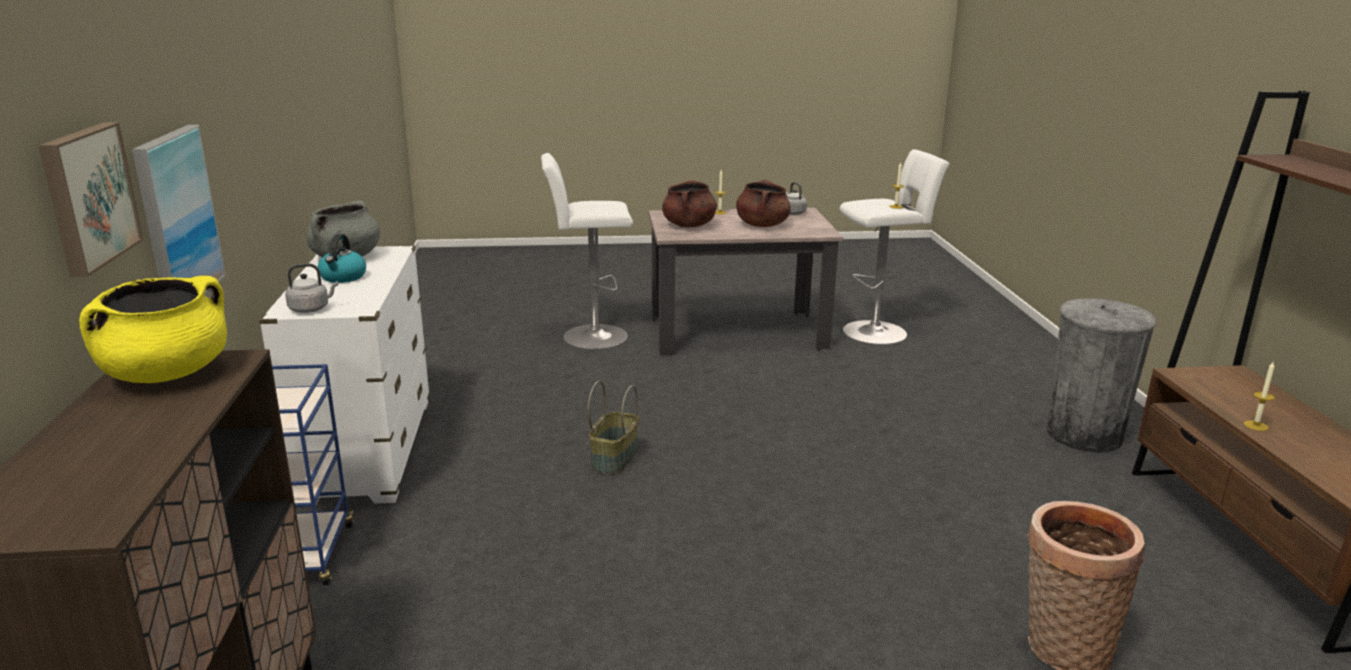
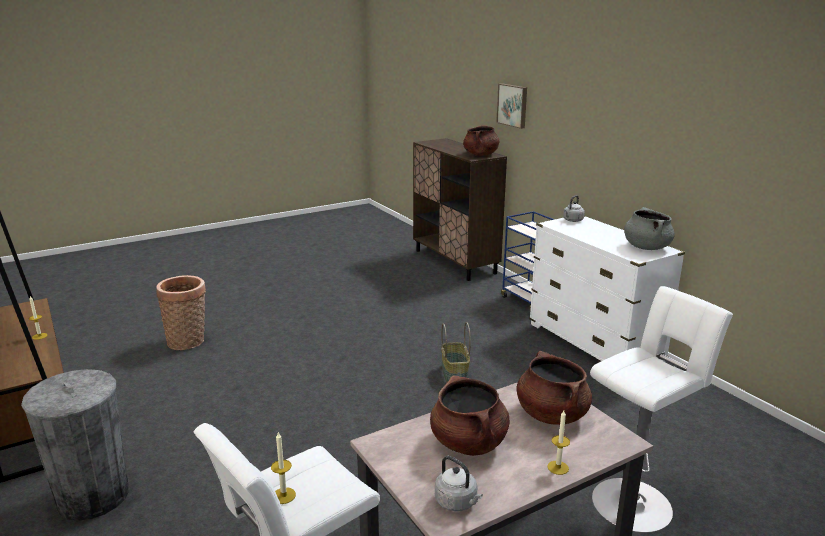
camera: 155 degrees right, 0 degrees up
yellow cooking pot [79,276,227,383] -> brown cooking pot [463,125,499,156]
picture [132,125,226,295] -> none
kettle [318,234,366,283] -> none

